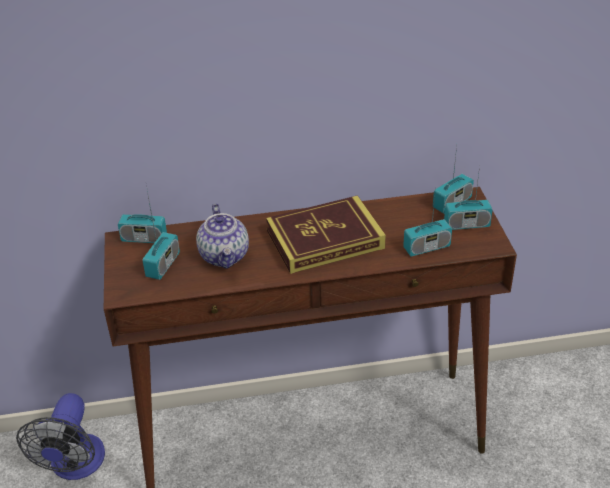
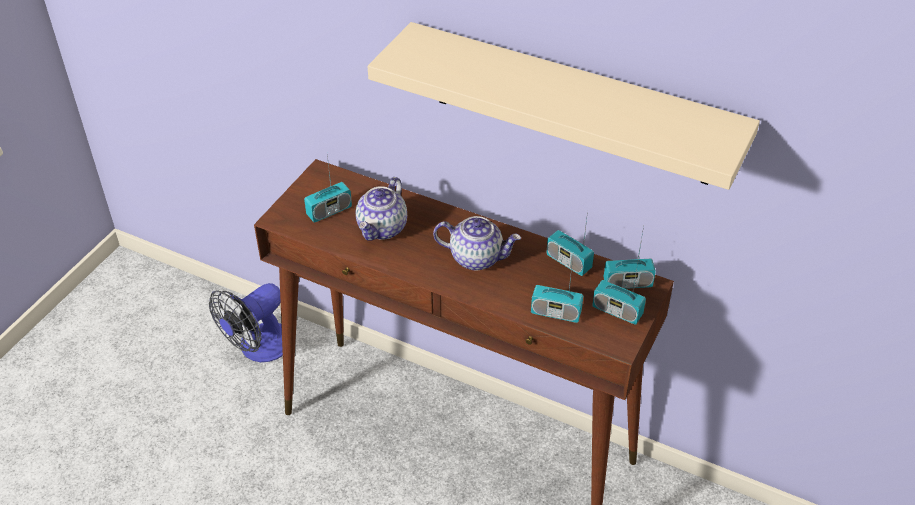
camera: 35 degrees right, 5 degrees up
radio [118,180,167,243] -> radio moved to [546,211,594,276]
book [266,195,386,274] -> teapot [433,216,521,270]
none -> beige shelf [368,22,760,190]

